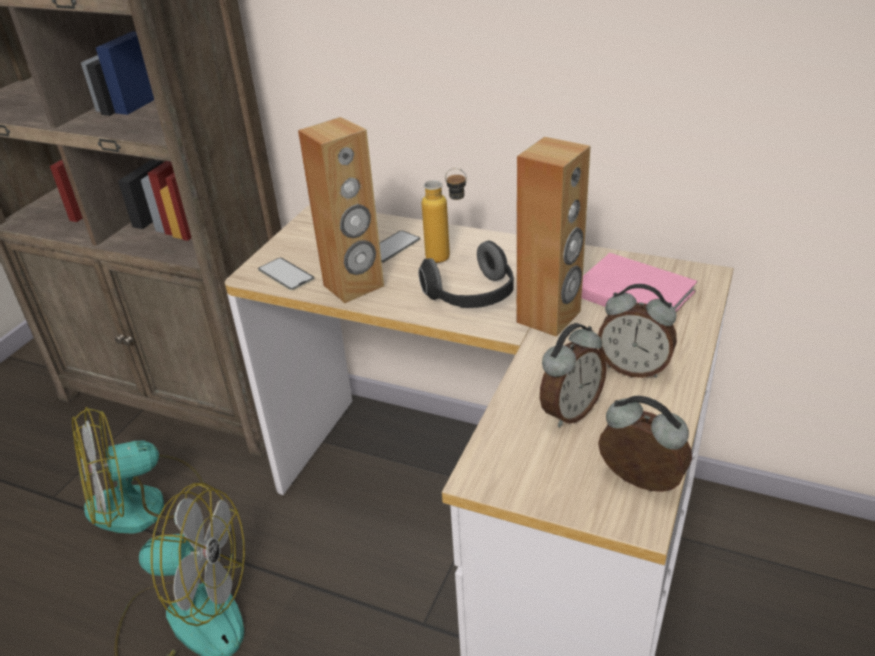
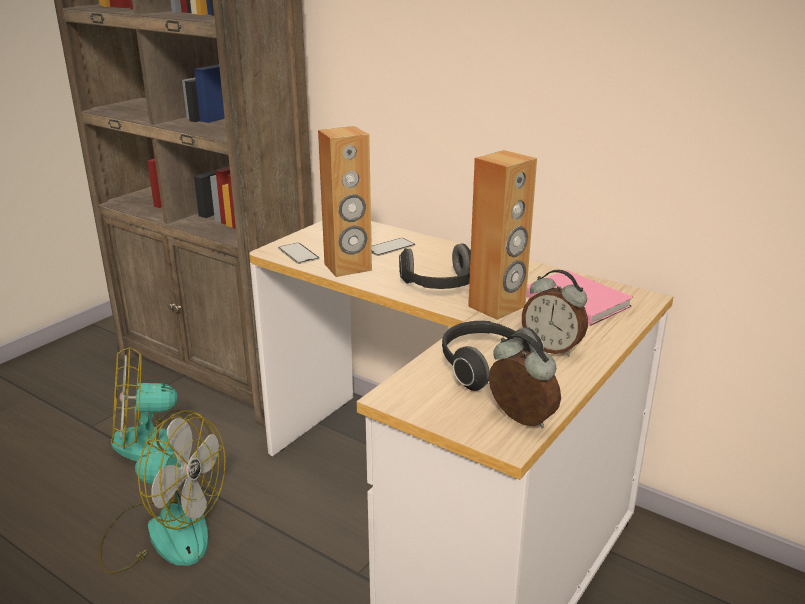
camera: 10 degrees right, 10 degrees down
bottle [422,168,467,263] -> none
alarm clock [540,323,607,427] -> headphones [442,321,544,391]

